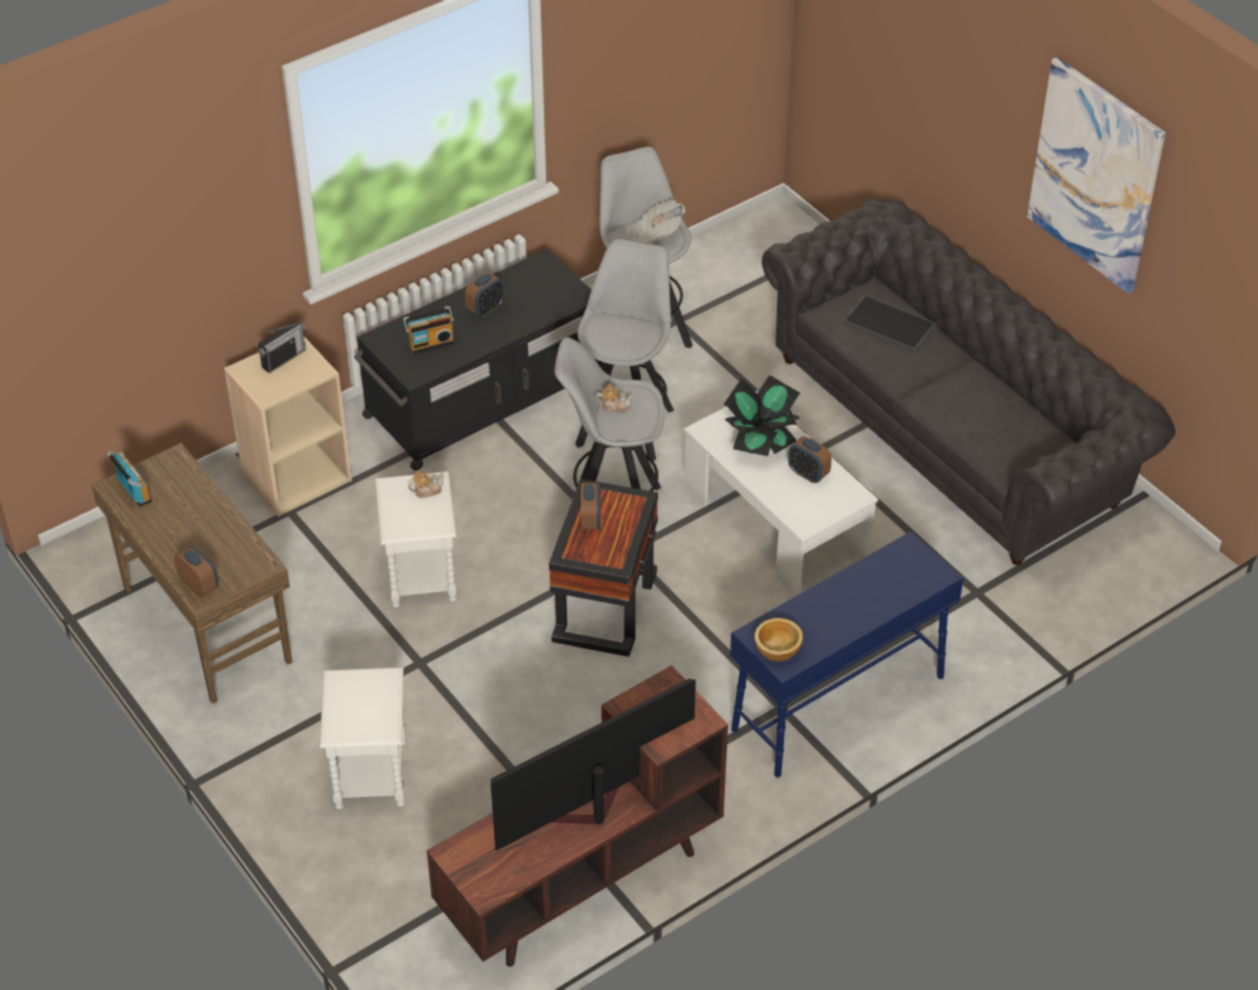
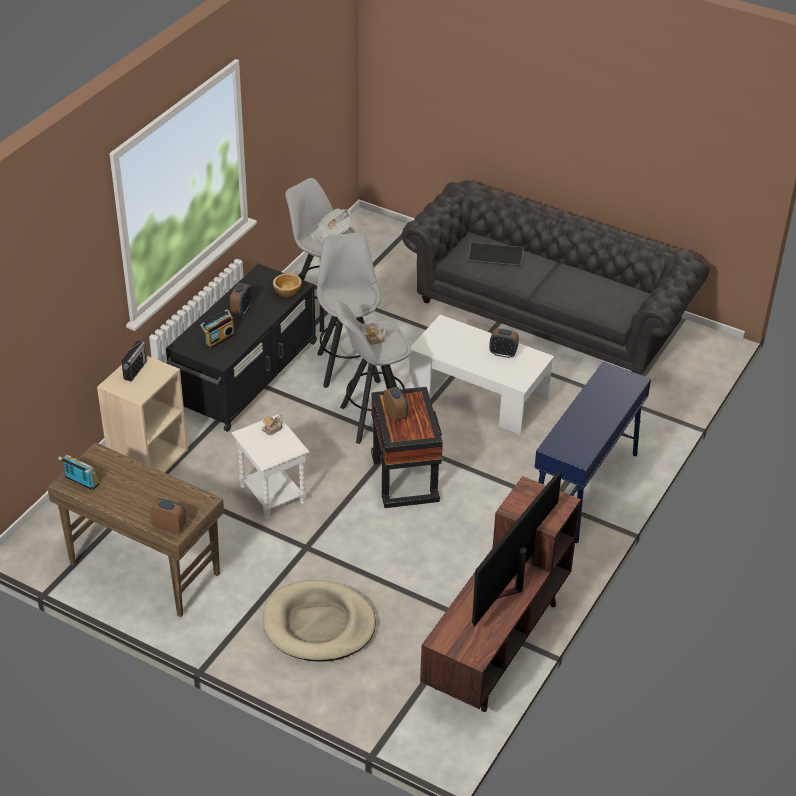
camera: 25 degrees left, 5 degrees down
white side table [320,667,406,809] -> beige dog bed [263,580,376,662]
potted plant [724,375,800,456] -> none
bowl [754,618,803,662] -> bowl moved to [273,273,302,297]
picture [1027,57,1166,294] -> none

